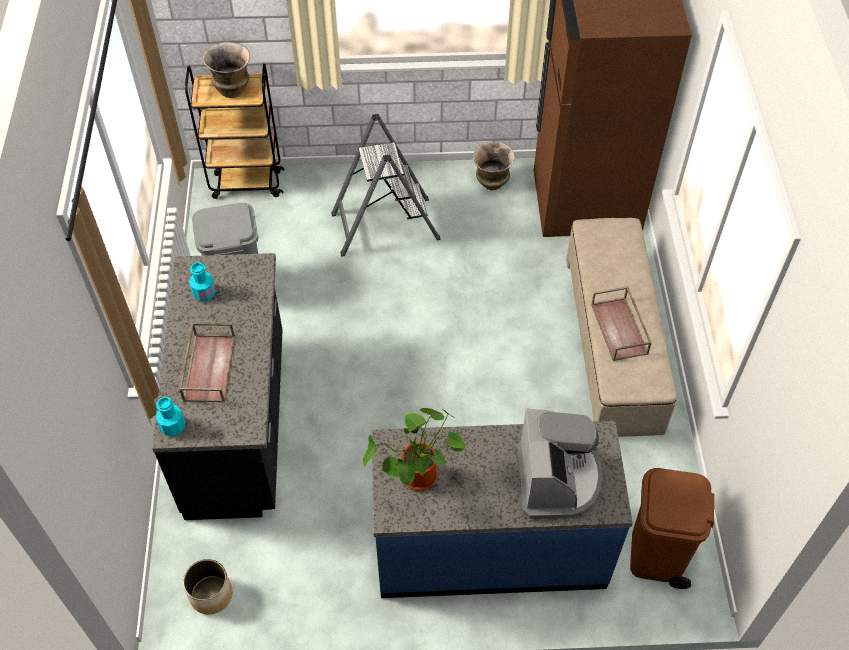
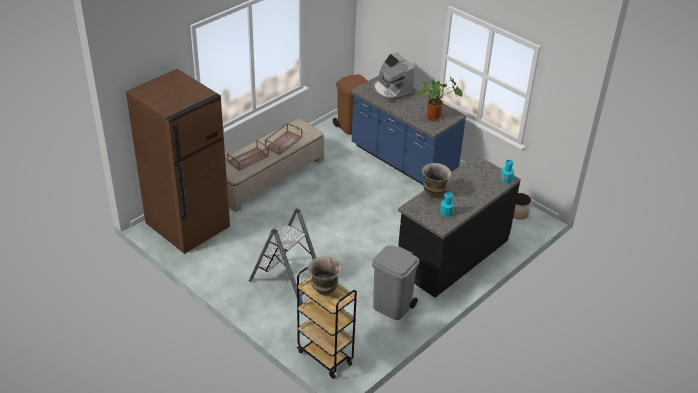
camera: 135 degrees left, 15 degrees down
brown tray [179,322,235,403] -> brown tray moved to [227,139,269,171]
vase [473,141,515,190] -> vase moved to [422,163,452,198]
coffee machine [517,408,603,519] -> coffee machine turned 75 degrees counterclockwise [373,52,415,101]

